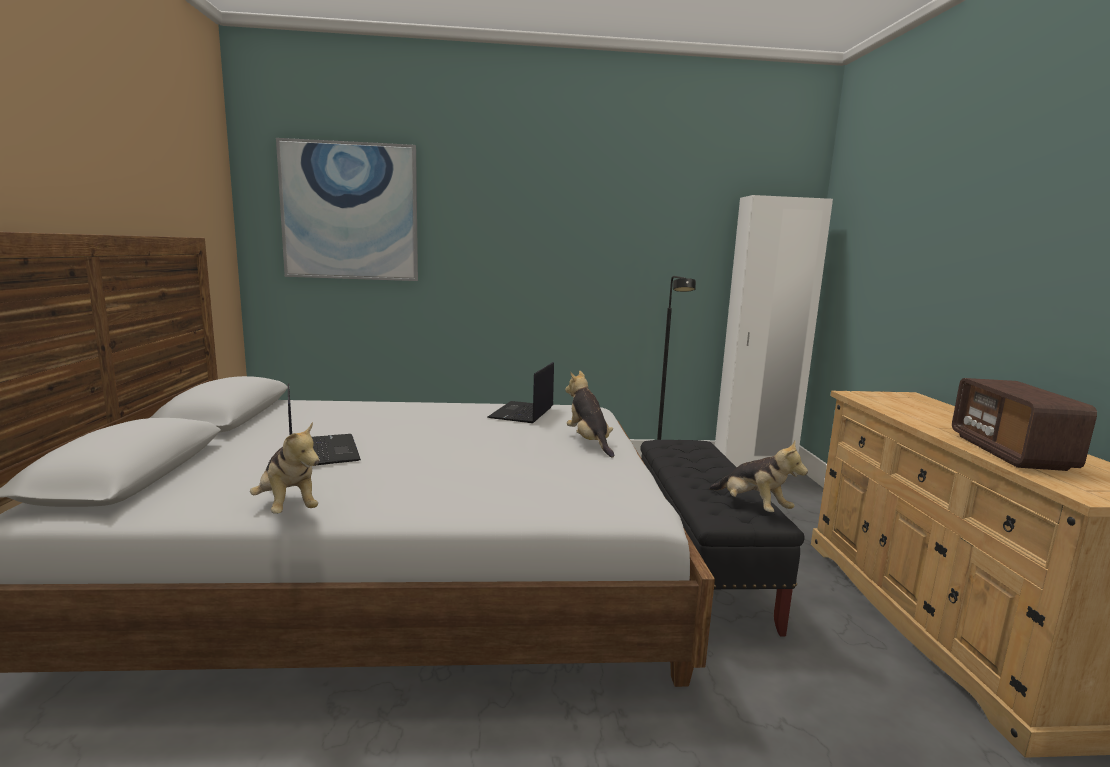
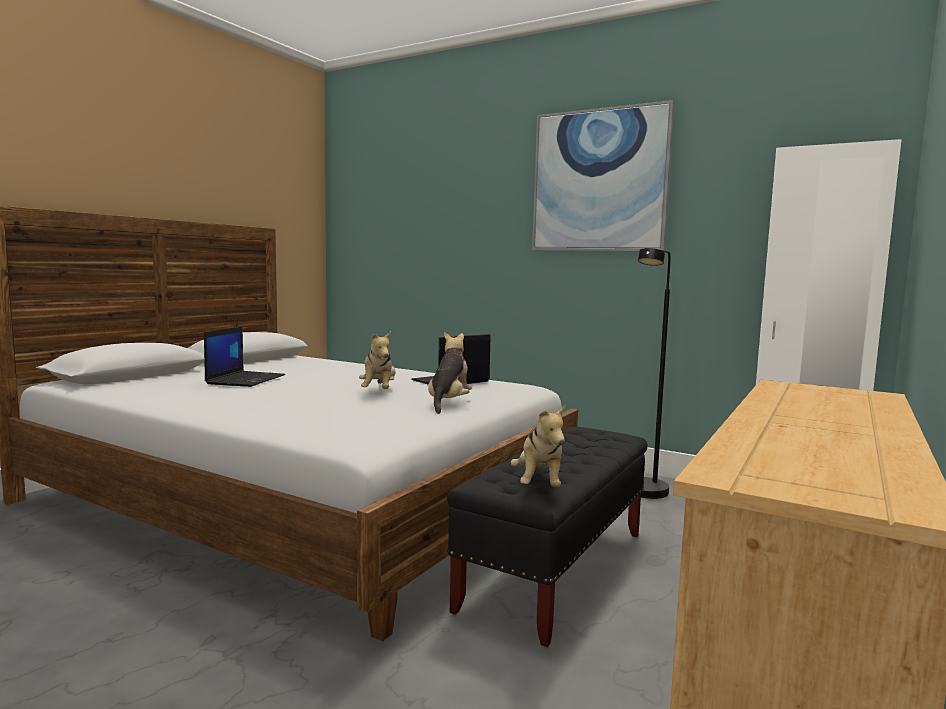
camera: 35 degrees right, 5 degrees down
plush toy [250,422,319,514] -> plush toy moved to [359,331,396,389]
picture [276,138,418,281] -> picture moved to [532,100,674,251]
radio [952,378,1097,471] -> none

